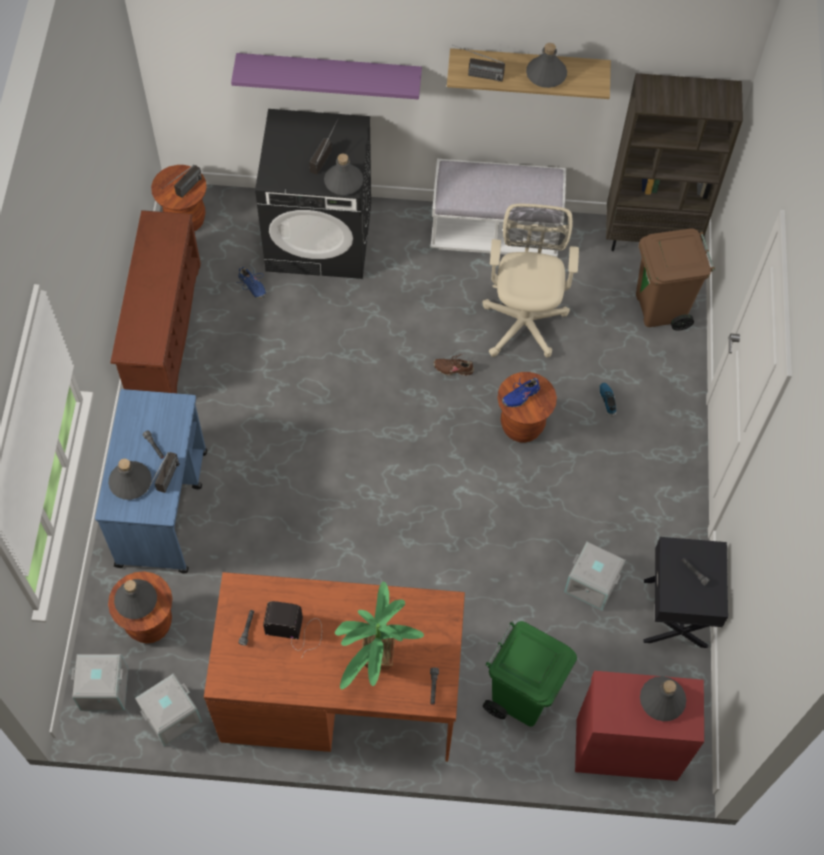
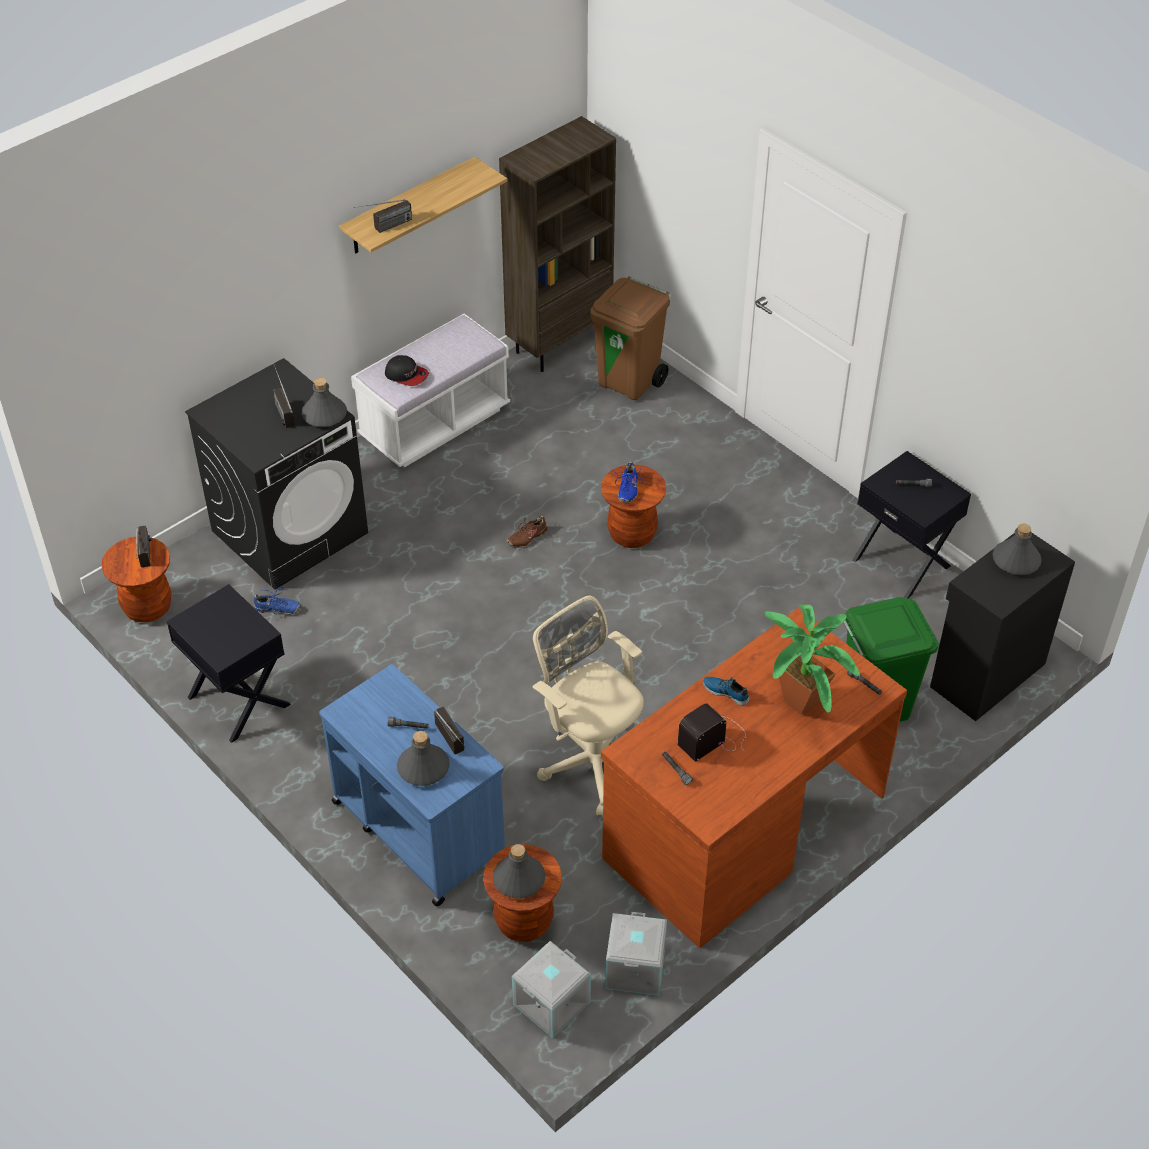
camera: 45 degrees left, 15 degrees down
brown shoe rack [111,210,201,393] -> black nightstand [167,584,291,743]
purple shelf [231,53,422,99] -> none
beige office chair [482,204,579,358] -> beige office chair moved to [532,596,644,817]
grey bottle [526,43,567,88] -> none
grey storage box [564,542,625,611] -> none
red cabinet [575,671,704,781] -> black cabinet [930,533,1075,721]
shoe [599,383,617,416] -> shoe moved to [703,677,749,705]
none -> cap [385,355,429,386]

